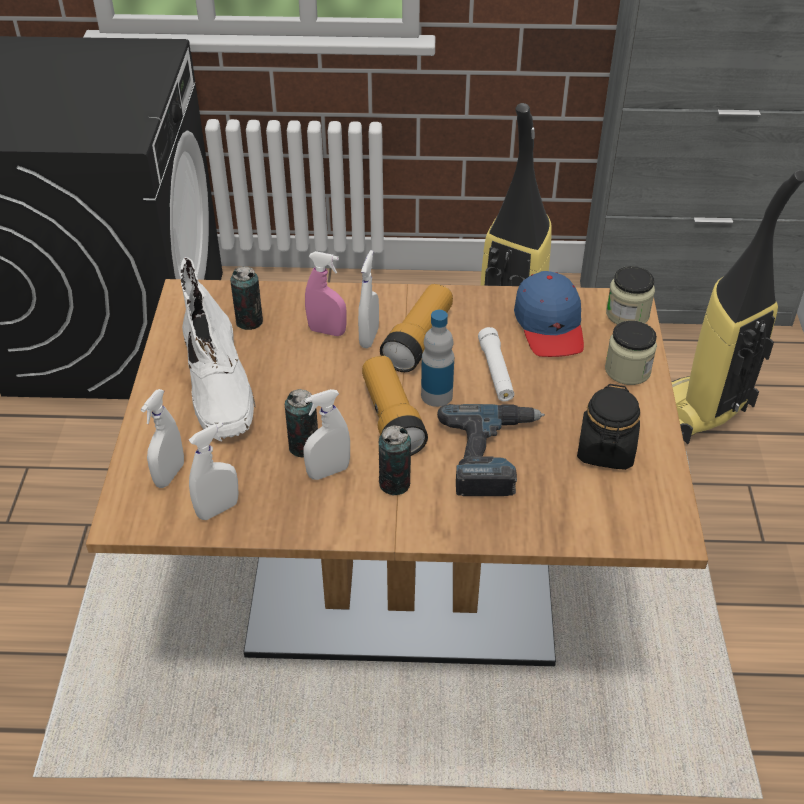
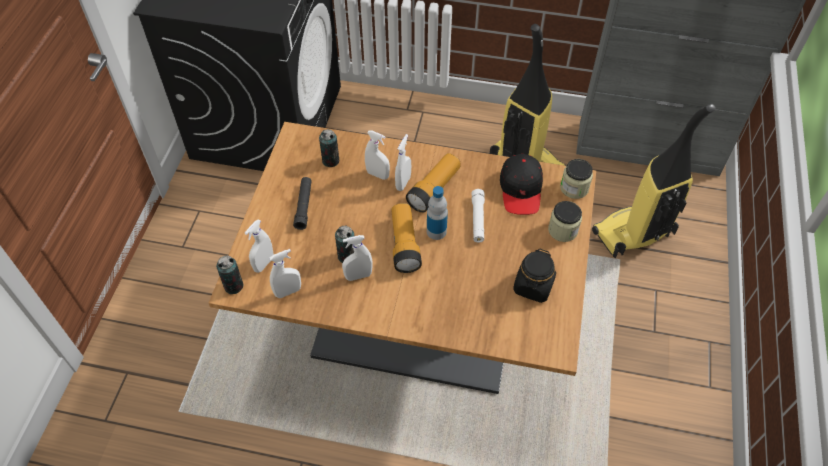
camera: 10 degrees right, 10 degrees up
white boot [181,257,256,439] -> black flashlight [293,177,312,230]
pink spray bottle [305,251,346,336] -> white spray bottle [365,130,390,180]
can [379,425,411,495] -> can moved to [216,256,243,294]
power drill [437,404,545,496] -> none
blue cap [514,271,584,357] -> black cap [500,154,543,215]

